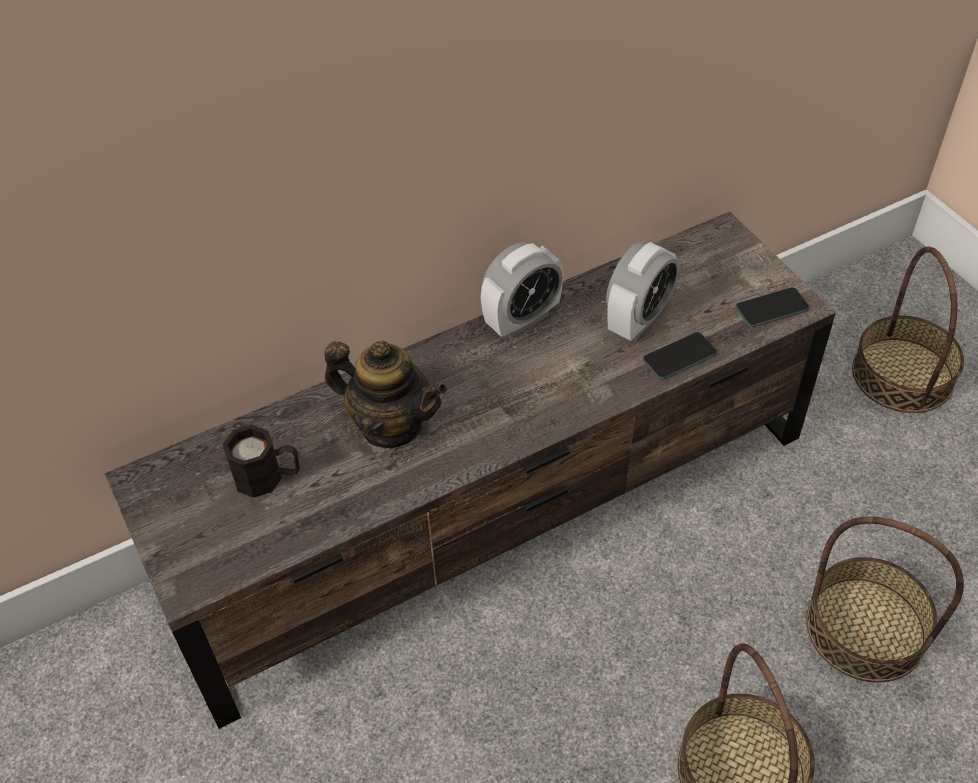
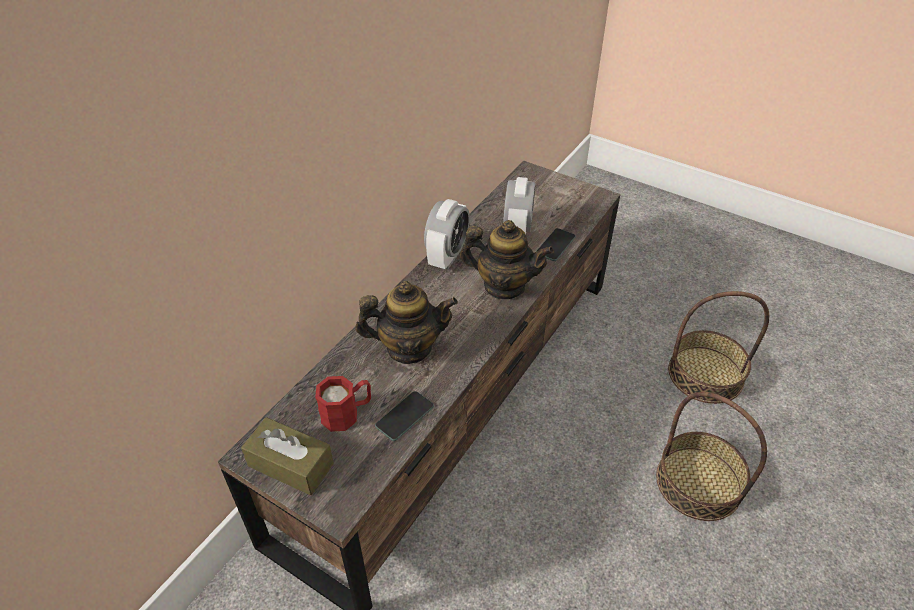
camera: 30 degrees left, 5 degrees down
black mug [223,425,300,498] -> red mug [315,376,371,432]
phone [735,287,810,327] -> phone moved to [375,391,434,441]
basket [852,246,964,413] -> none
none -> brown tissue box [241,417,334,495]
none -> teapot [460,220,554,299]

